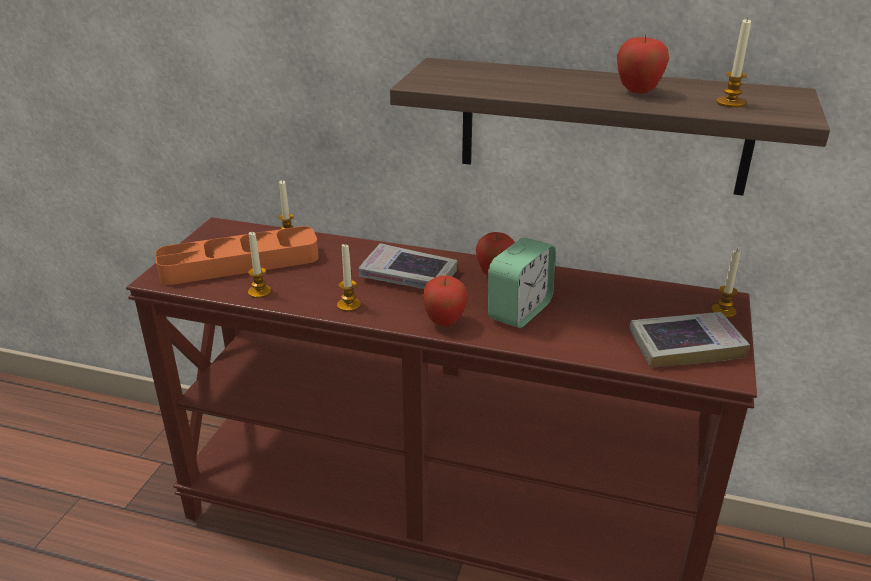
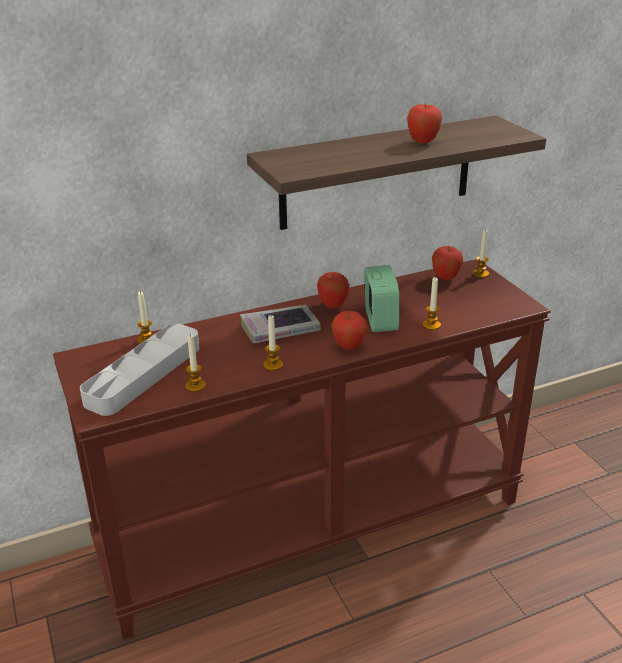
camera: 40 degrees left, 0 degrees up
orange tray [155,226,319,285] -> grey tray [80,323,199,416]
book [629,312,750,368] -> none
candle [716,17,751,108] -> candle moved to [422,277,441,330]
none -> apple [432,246,463,280]

